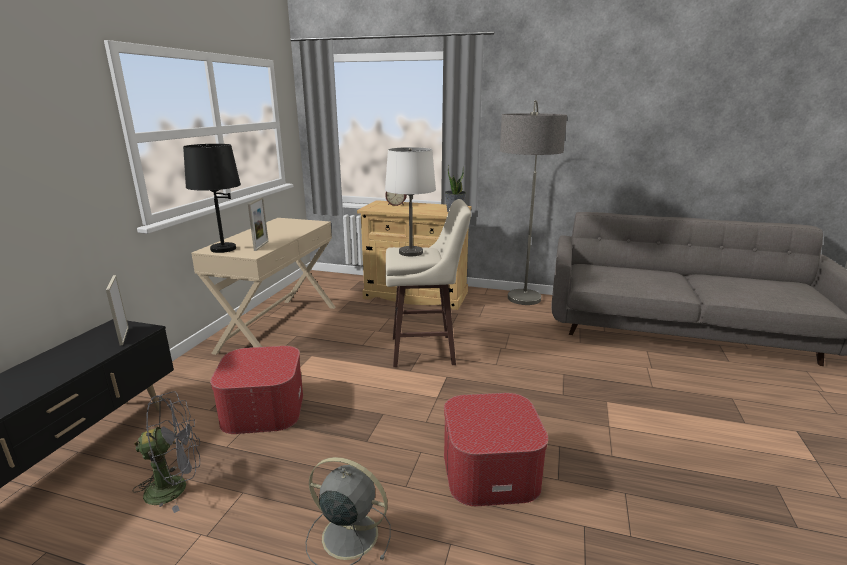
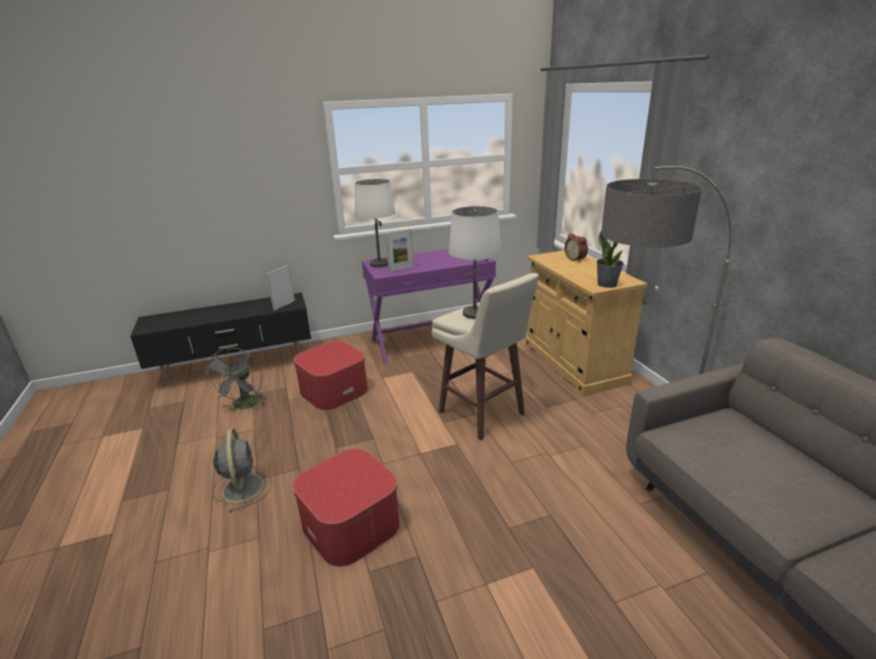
camera: 55 degrees right, 5 degrees up
grey fan [132,391,200,513] -> grey fan turned 60 degrees clockwise [204,348,268,409]
black table lamp [183,144,241,253] -> white table lamp [355,179,396,267]
beige console table [191,218,336,355] -> purple console table [362,249,496,364]

